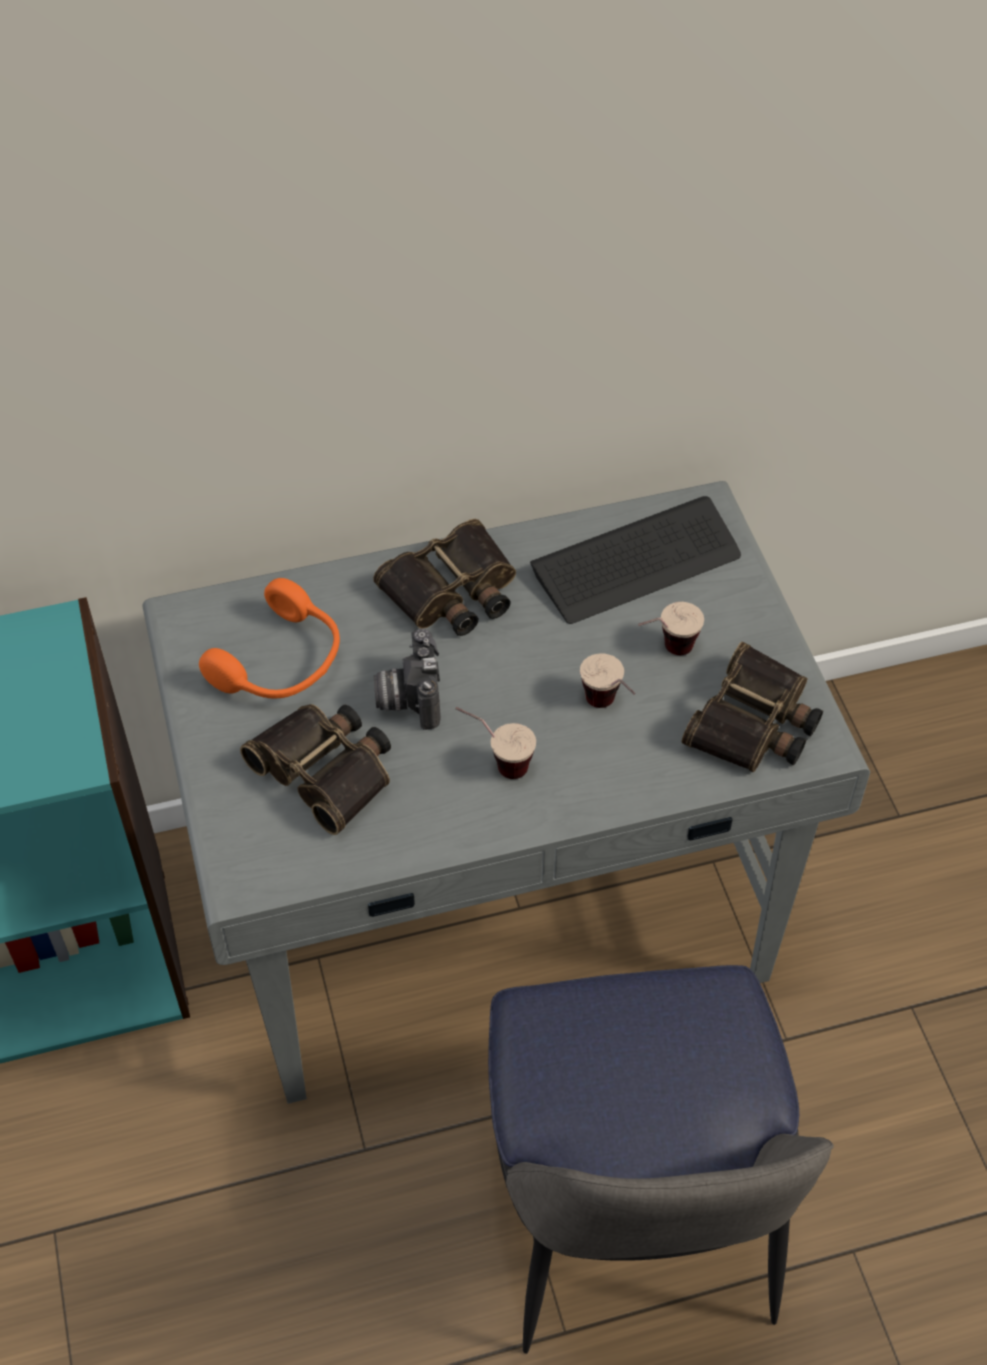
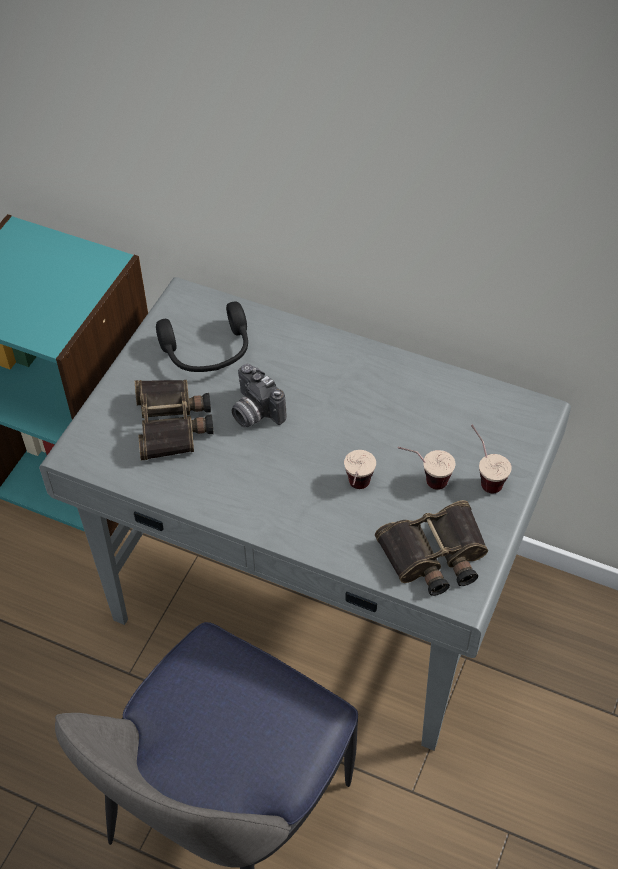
camera: 40 degrees right, 0 degrees up
orange headphones [199,578,340,699] -> black headphones [156,302,248,372]
binoculars [373,519,516,636] -> none
camera [373,628,441,730] -> camera turned 75 degrees counterclockwise [231,364,287,427]
cup [455,707,536,779] -> cup moved to [471,425,512,493]
keyboard [530,496,741,624] -> none

